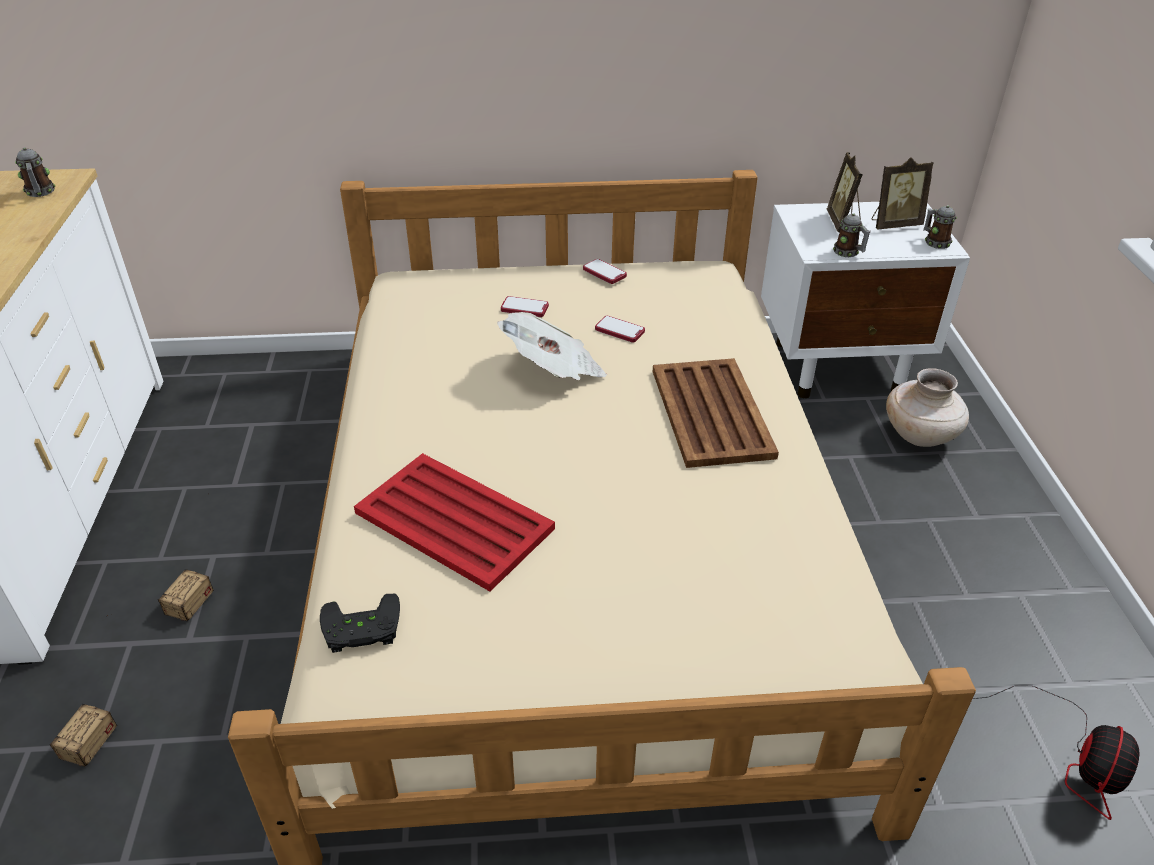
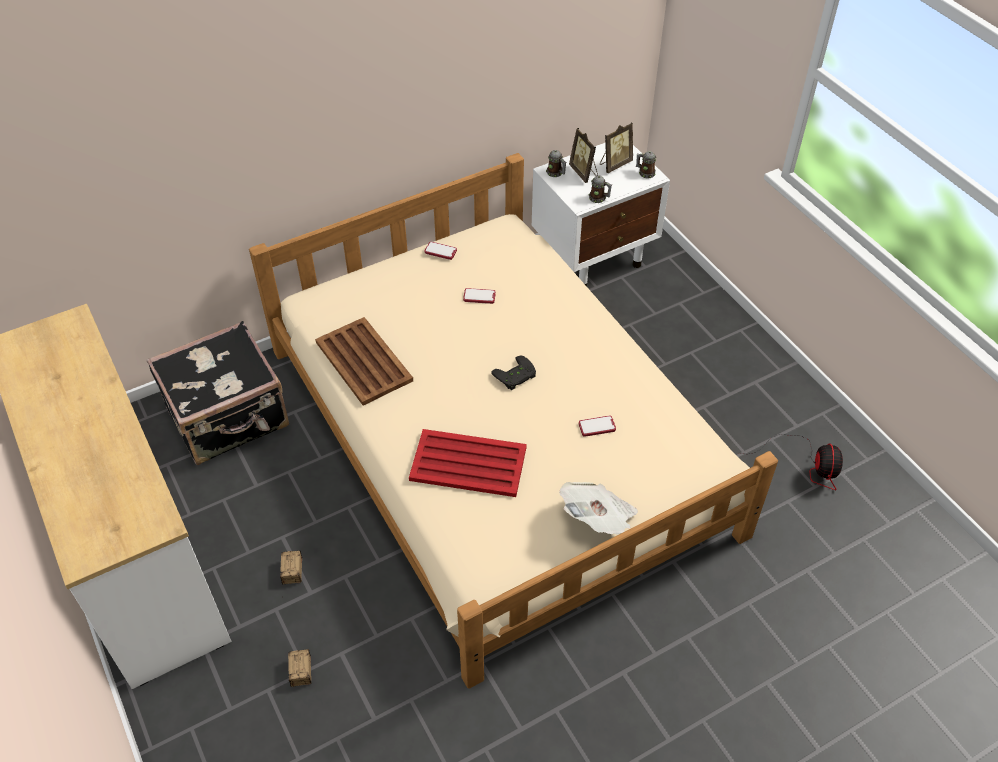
camera: 25 degrees left, 10 degrees up
mug [15,147,55,197] -> mug moved to [546,150,566,177]
black game controller [320,594,400,653] -> black game controller moved to [491,355,536,390]
newspaper [497,312,607,380] -> newspaper moved to [559,482,638,535]
phone [501,296,549,317] -> phone moved to [579,415,616,437]
brown tray [653,358,779,468] -> brown tray moved to [315,317,413,406]
beige vase [886,368,969,447] -> none
none -> black suitcase [147,321,289,465]

